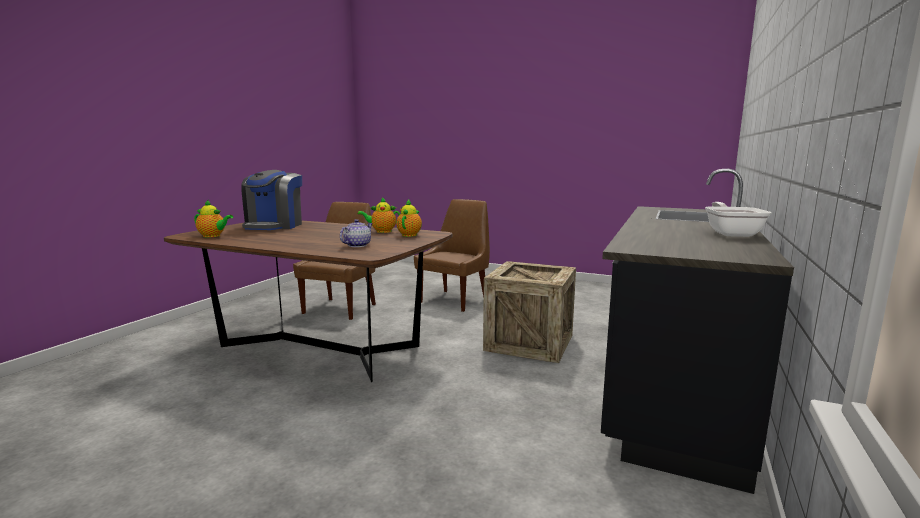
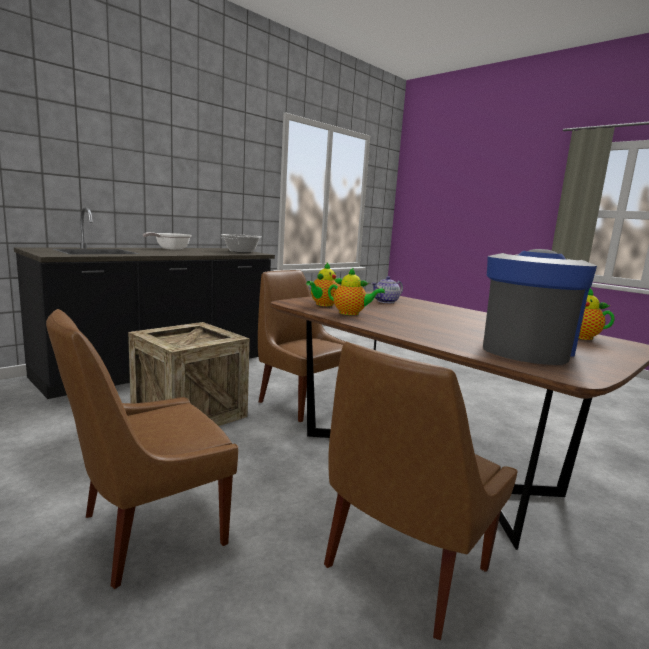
camera: 160 degrees left, 0 degrees up
none -> cooking pot [221,234,261,253]
none -> brown chair [258,270,346,422]

